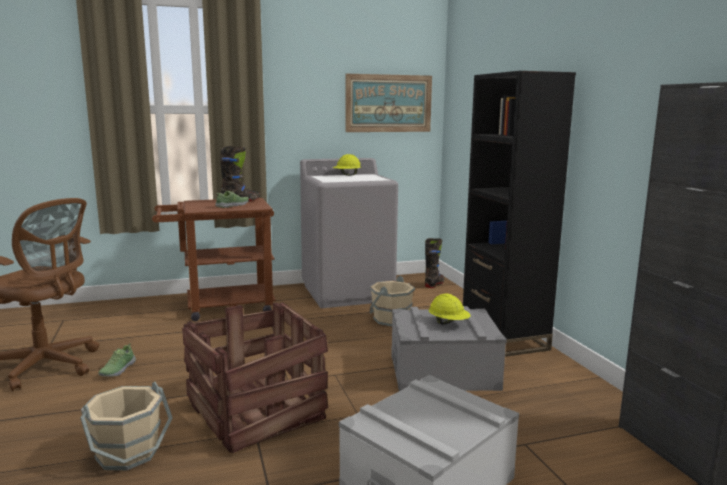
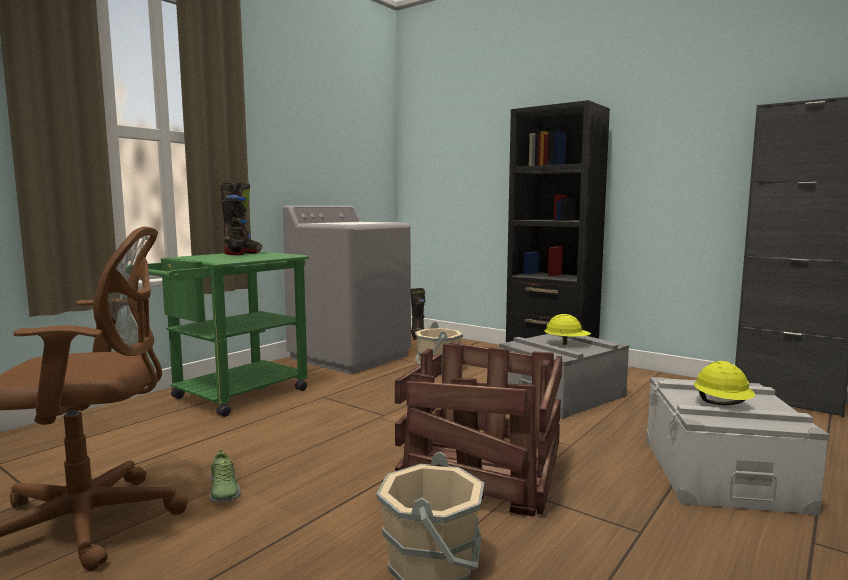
camera: 35 degrees left, 5 degrees down
brown cart [152,198,276,321] -> green cart [125,252,309,417]
shoe [215,191,249,208] -> none
yellow hard hat [333,154,361,176] -> yellow hard hat moved to [694,361,755,405]
picture [346,74,432,132] -> none

